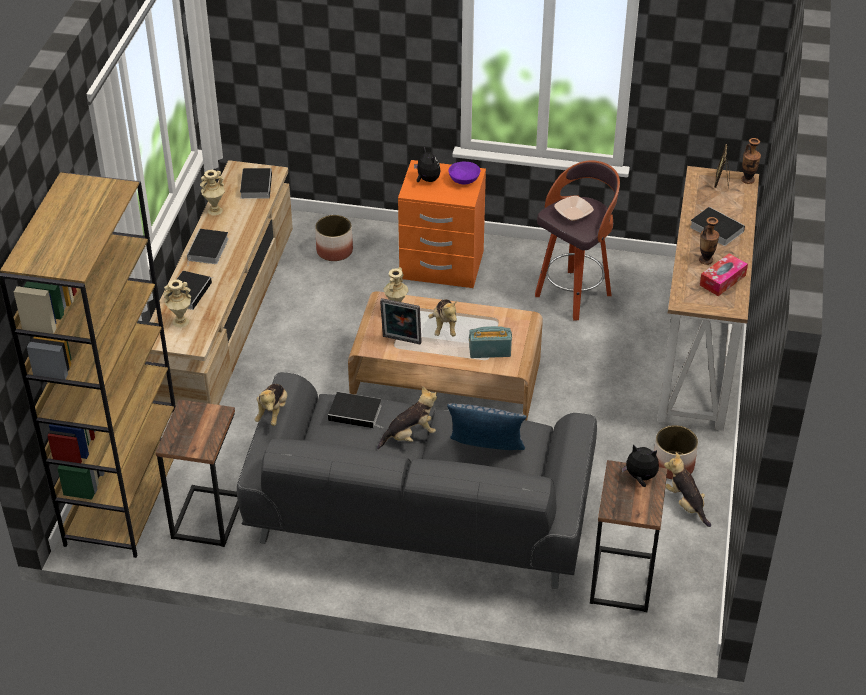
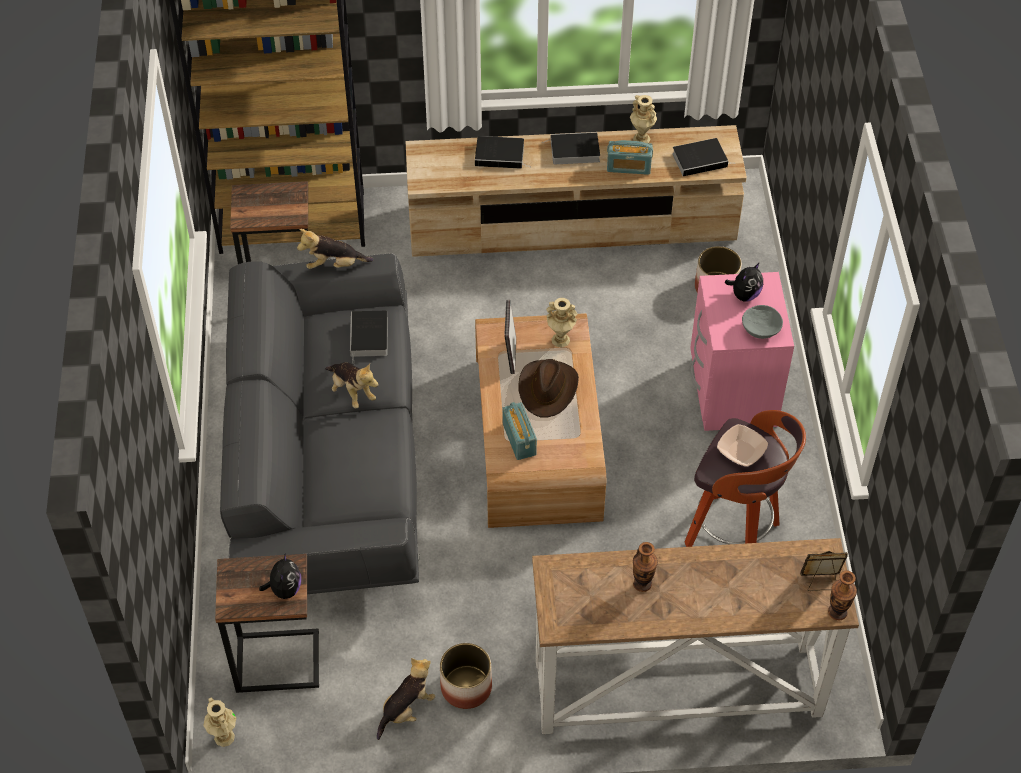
camera: 75 degrees right, 10 degrees up
beige vase [163,280,191,328] -> beige vase moved to [203,698,236,747]
orange nightstand [398,160,486,288] -> pink nightstand [690,272,794,431]
plush toy [428,299,457,336] -> brown hat [518,359,579,418]
pillow [447,404,527,450] -> none
purple bowl [448,162,480,184] -> grey bowl [742,305,783,339]
book [690,207,745,246] -> none
tissue box [700,254,748,296] -> none
none -> radio [607,140,653,175]

